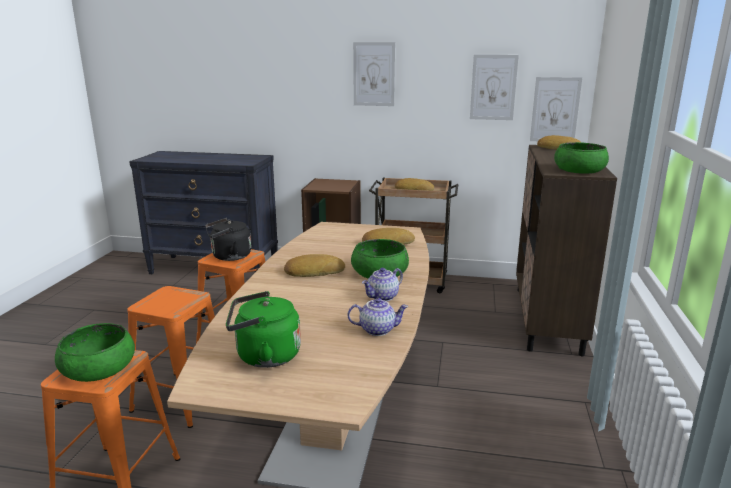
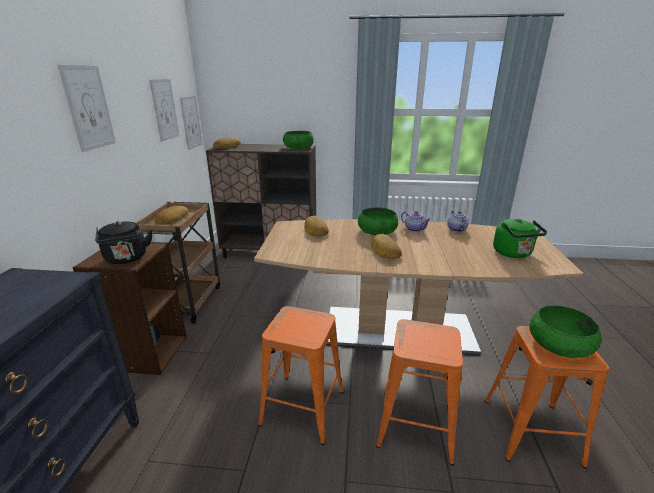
camera: 95 degrees left, 5 degrees up
black kettle [205,218,251,261] -> black kettle moved to [95,221,152,264]

